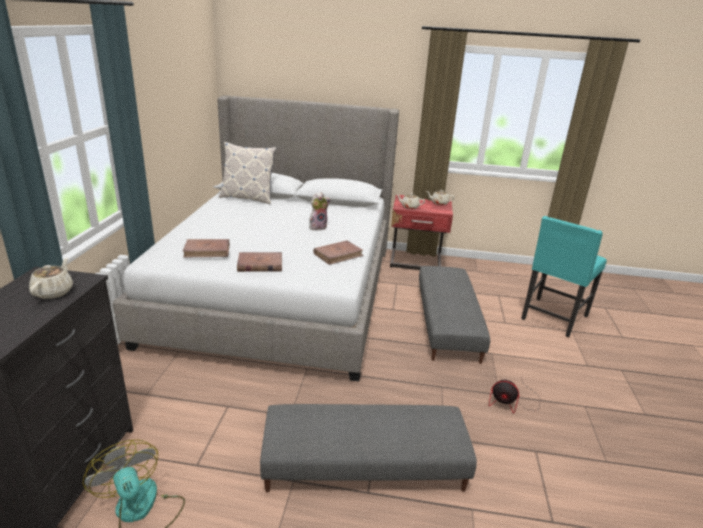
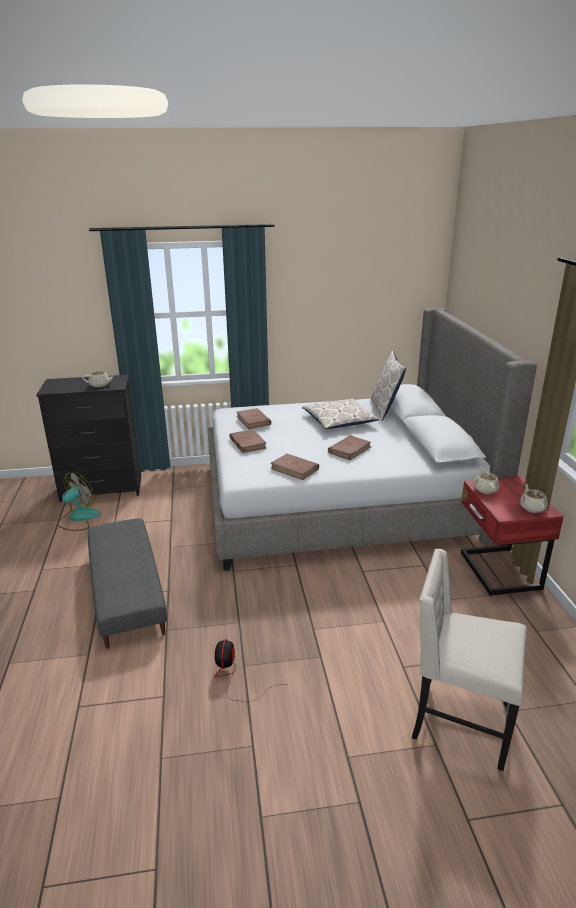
camera: 75 degrees right, 0 degrees up
plush toy [309,192,331,230] -> brown book [328,435,372,460]
grey ottoman [419,266,490,364] -> none
turquoise chair [521,216,607,337] -> beige chair [412,549,527,771]
none -> pillow [302,398,380,429]

